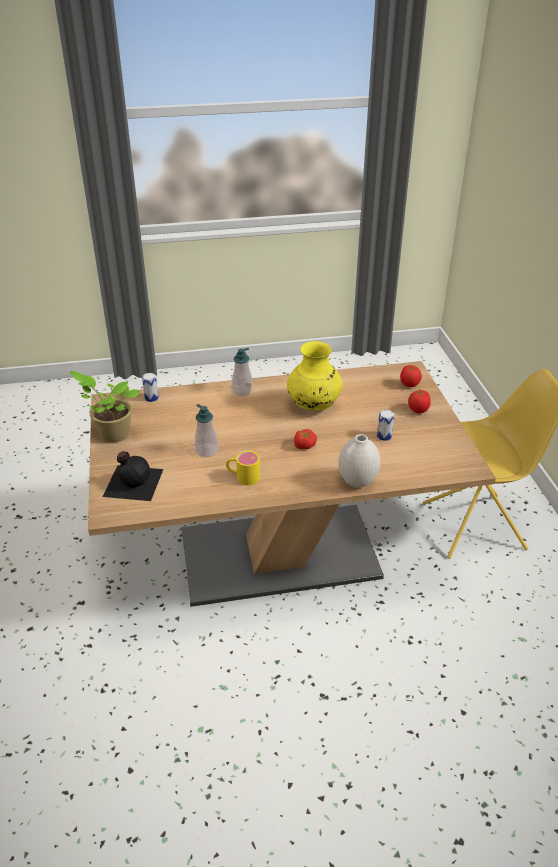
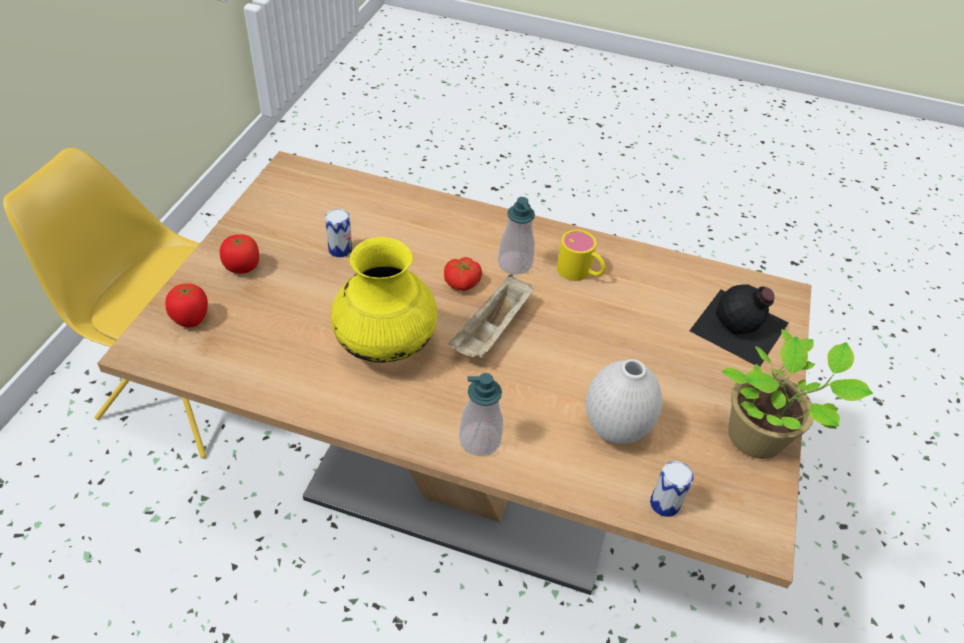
camera: 155 degrees left, 10 degrees up
soap dispenser [195,404,218,457] -> soap dispenser moved to [498,197,535,275]
white vase [338,434,380,488] -> white vase moved to [586,359,662,444]
none -> beige tray [449,274,534,358]

